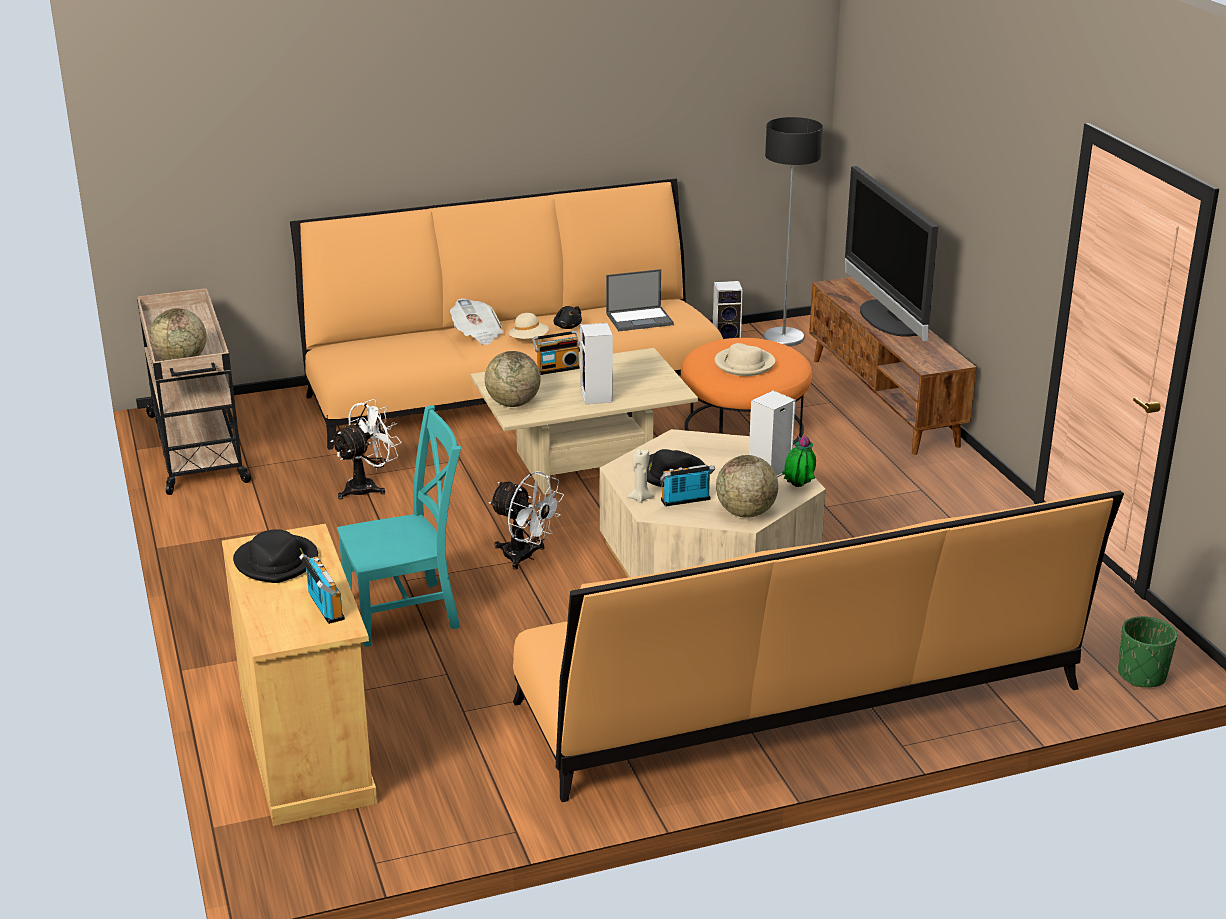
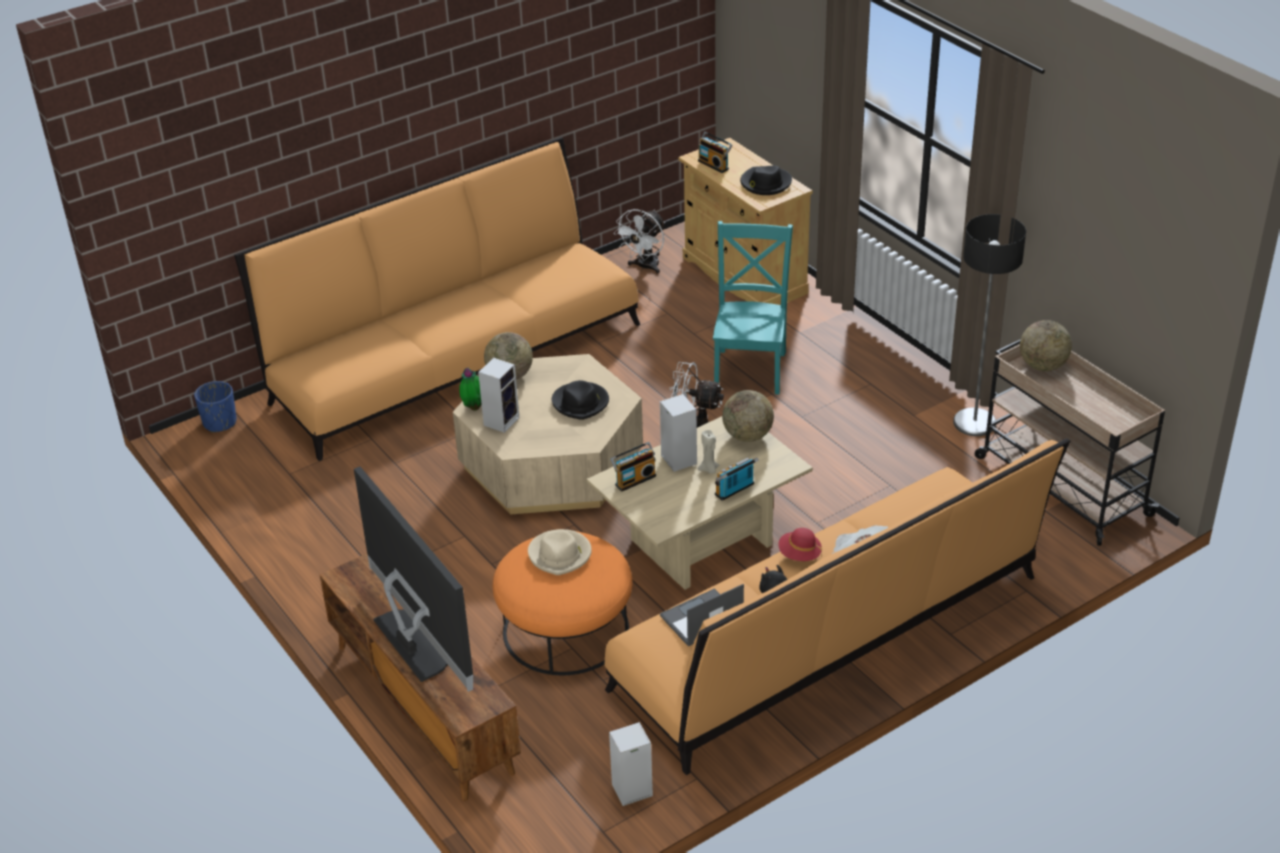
camera: 165 degrees right, 10 degrees up
white fan [330,399,402,499] -> white fan moved to [614,209,665,274]
turquoise chair [337,405,461,647] -> turquoise chair turned 135 degrees clockwise [713,221,793,395]
beige hat [509,313,549,339] -> red hat [778,528,822,561]
beige candle [627,449,654,503] -> beige candle moved to [698,430,719,474]
radio [660,465,715,507] -> radio moved to [610,442,656,492]
floor lamp [763,117,823,346] -> floor lamp moved to [953,214,1026,436]
green planter [1118,616,1177,687] -> blue planter [194,381,236,432]

